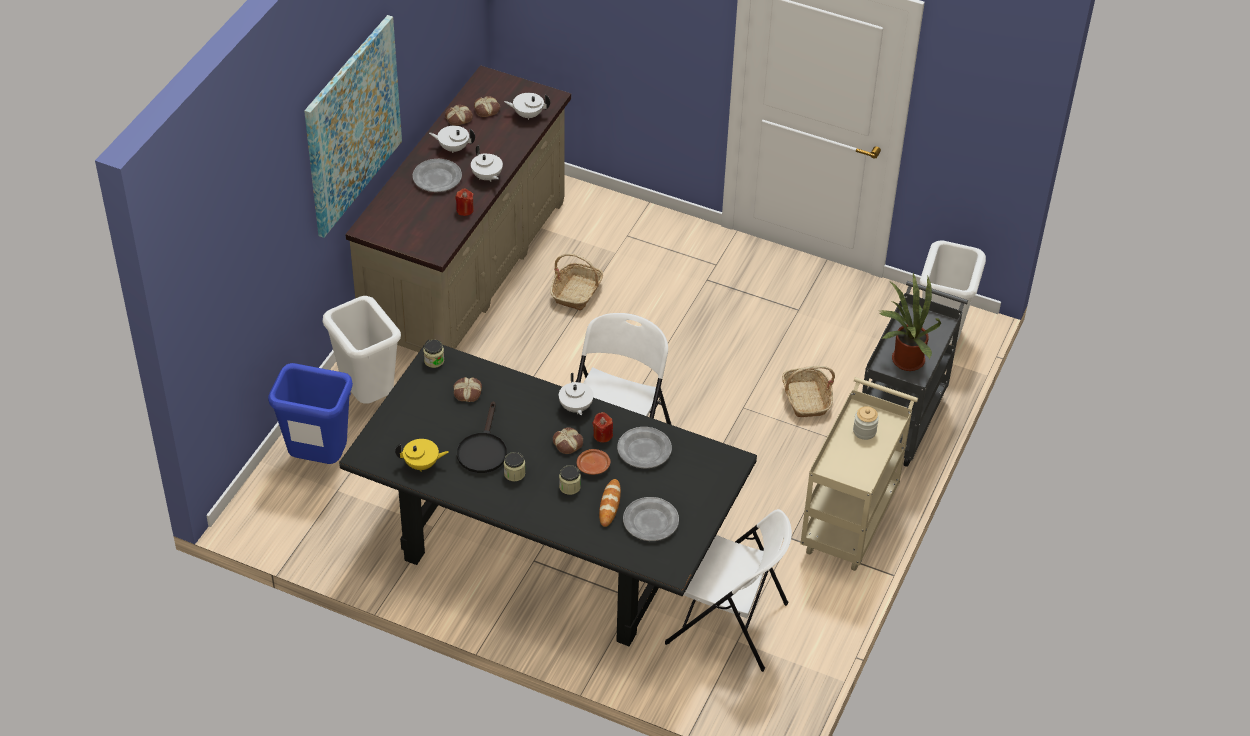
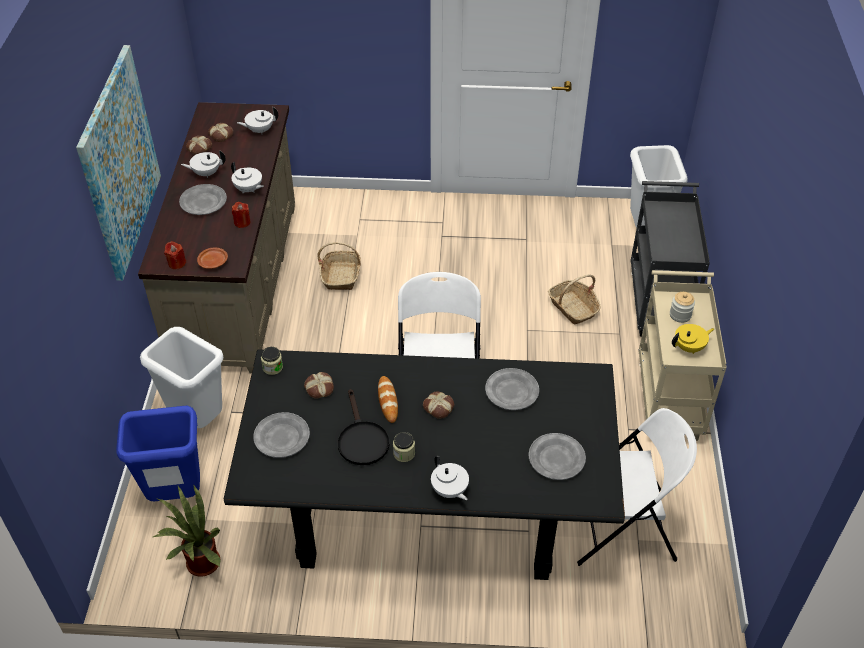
camera: 20 degrees left, 0 degrees up
yellow teapot [395,439,449,471] -> yellow teapot moved to [672,324,714,354]
white teapot [559,373,593,415] -> white teapot moved to [431,456,469,500]
jar [559,465,581,495] -> none
brown plate [577,449,610,475] -> brown plate moved to [197,248,228,269]
red candle [592,412,613,443] -> red candle moved to [164,241,186,269]
bread [599,479,621,527] -> bread moved to [378,376,398,423]
potted plant [879,273,941,371] -> potted plant moved to [153,484,221,577]
none -> grey plate [253,412,310,458]

